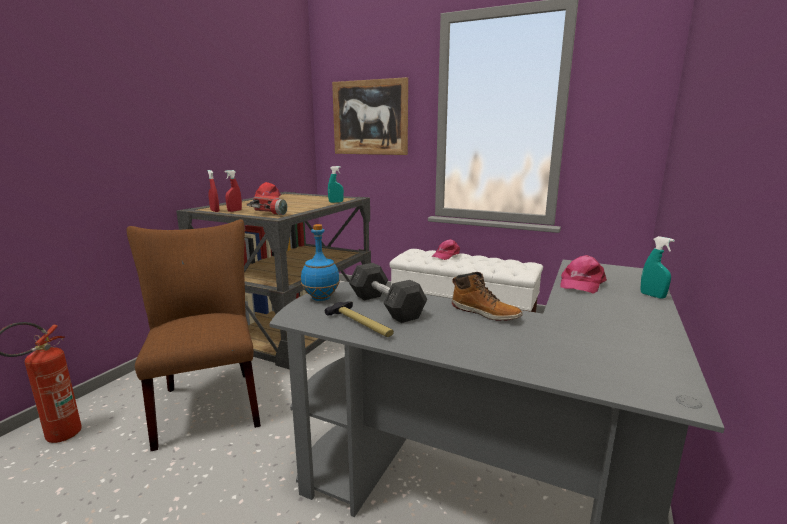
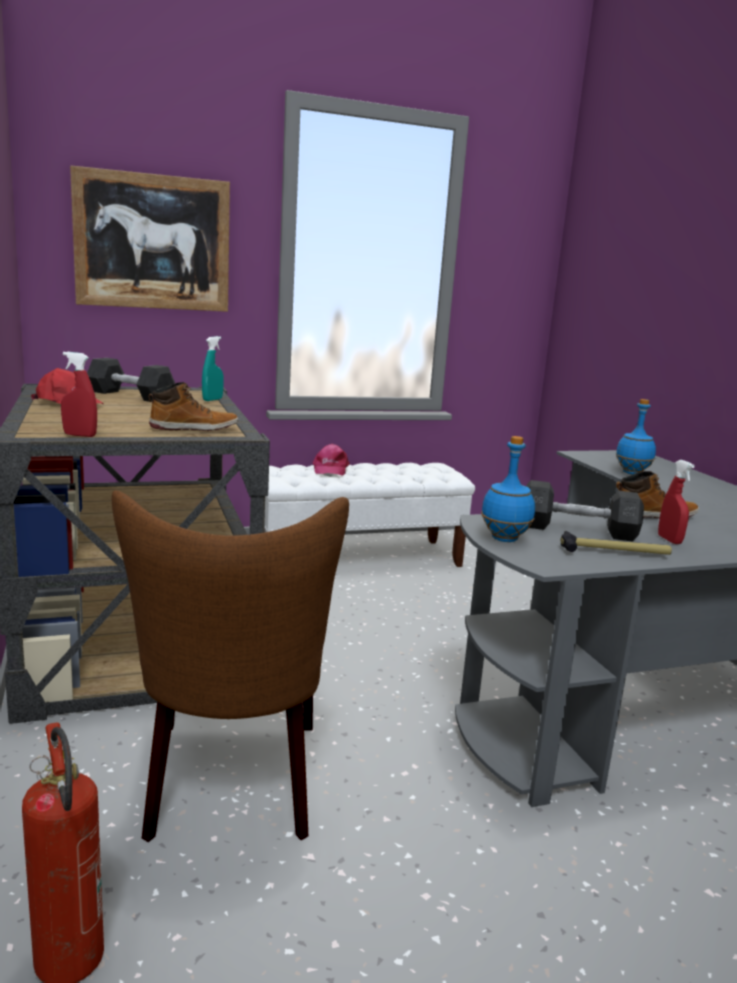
camera: 45 degrees left, 0 degrees up
brown chair [127,219,261,451] -> brown chair turned 120 degrees counterclockwise [112,490,349,842]
red spray bottle [225,170,242,212] -> red spray bottle moved to [658,460,695,544]
flashlight [247,195,287,215] -> boot [149,382,239,431]
pink cap [560,255,607,294] -> blue bottle [616,399,656,475]
turquoise spray bottle [640,236,675,299] -> none
none -> grey dumbbell [87,358,175,402]

